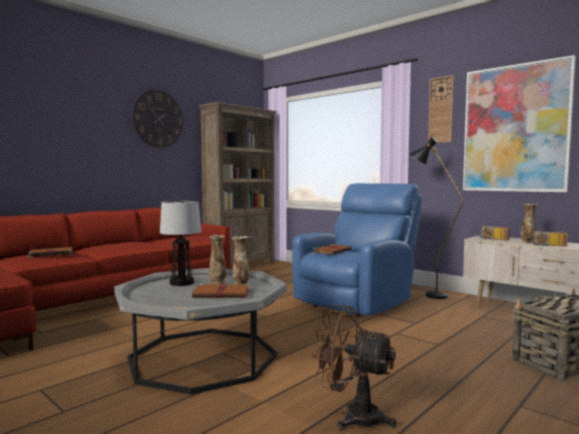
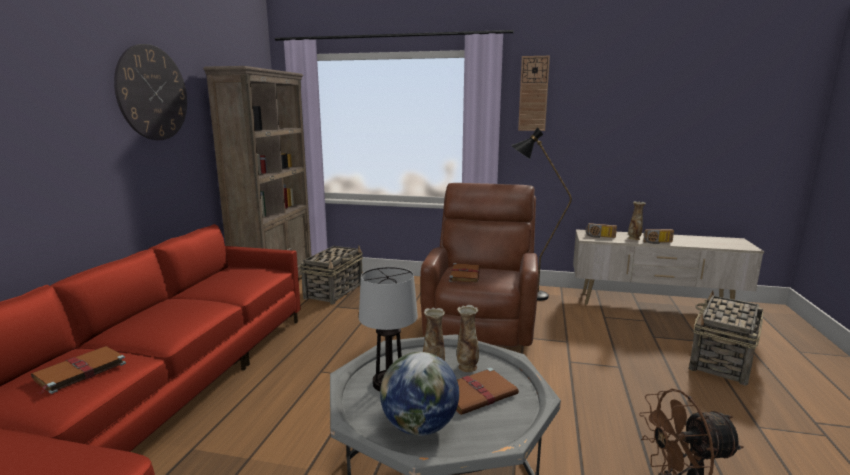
camera: 30 degrees left, 10 degrees up
blue armchair [292,183,423,317] -> brown armchair [421,183,539,347]
picture [463,55,576,192] -> none
none -> basket [300,245,363,304]
none -> globe [380,352,459,436]

